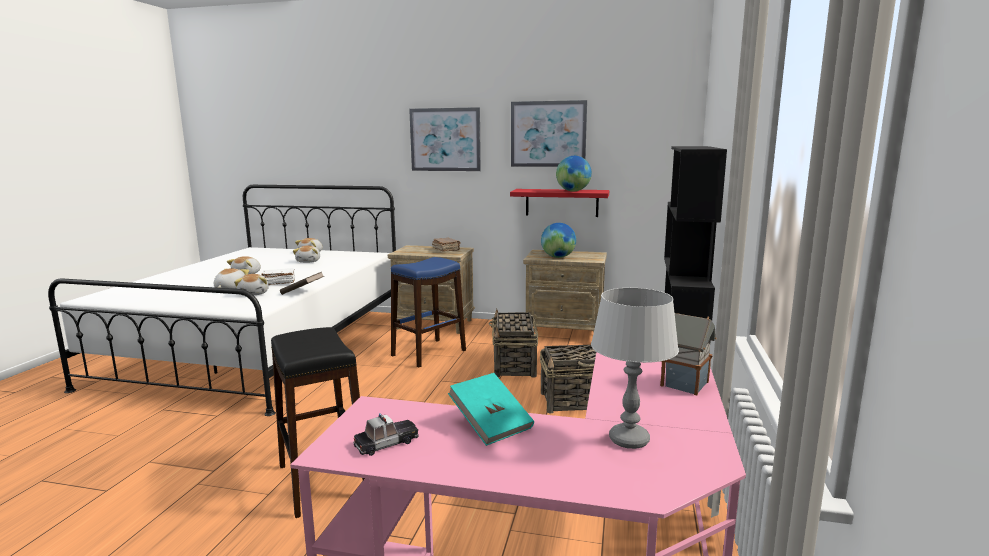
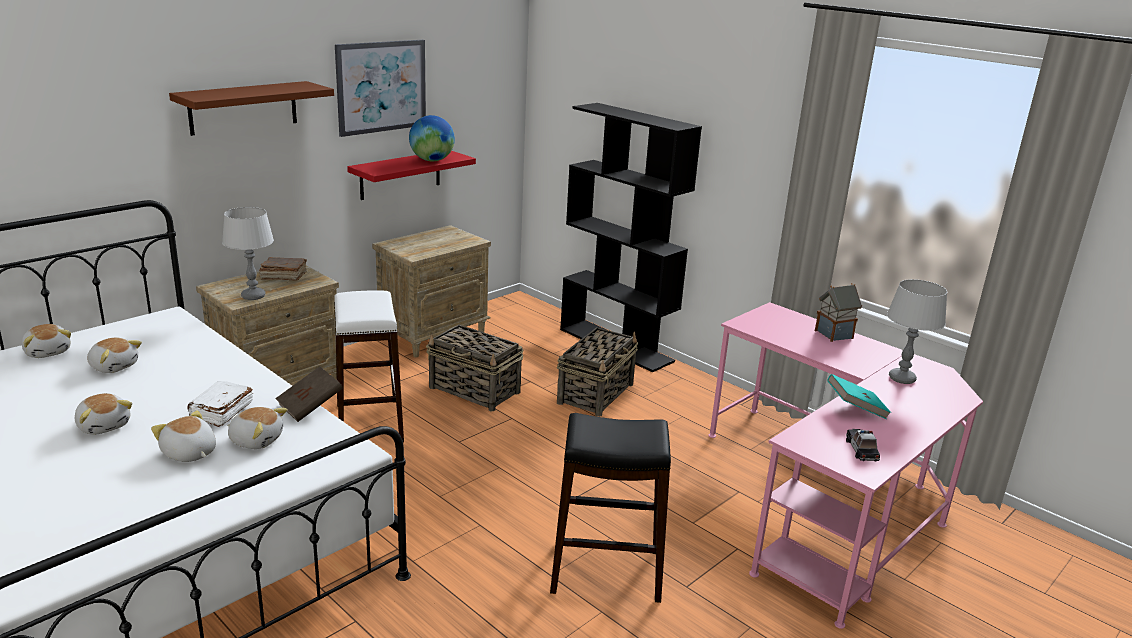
camera: 60 degrees left, 10 degrees up
blue stool [391,257,466,367] -> white stool [334,290,404,443]
picture [409,107,481,171] -> brown shelf [169,81,334,136]
globe [541,223,576,258] -> none
none -> grey table lamp [222,207,274,300]

